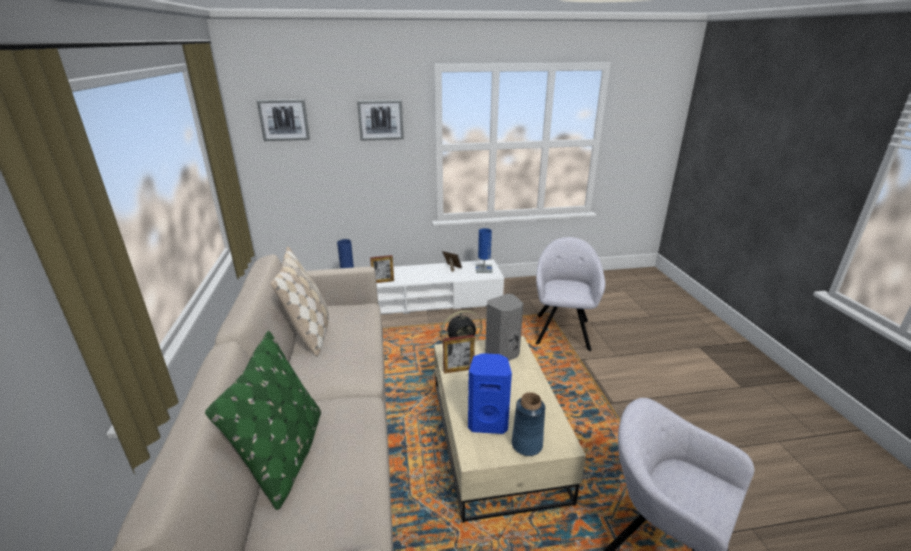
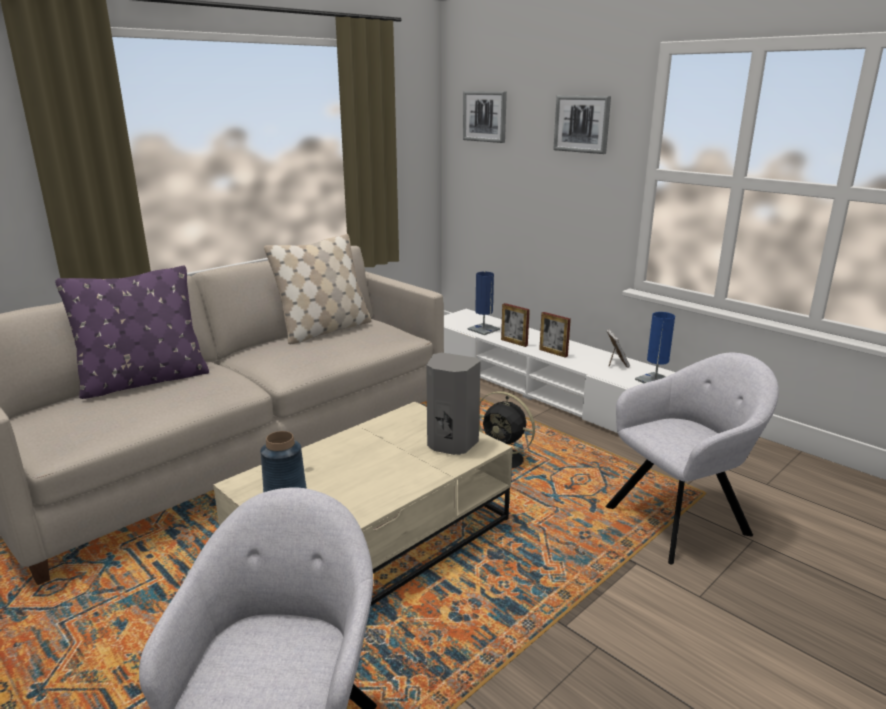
camera: 55 degrees right, 5 degrees down
green pillow [205,331,321,510] -> purple pillow [55,266,209,399]
picture frame [443,335,475,373] -> picture frame moved to [539,312,571,358]
blue speaker [468,353,512,434] -> none

